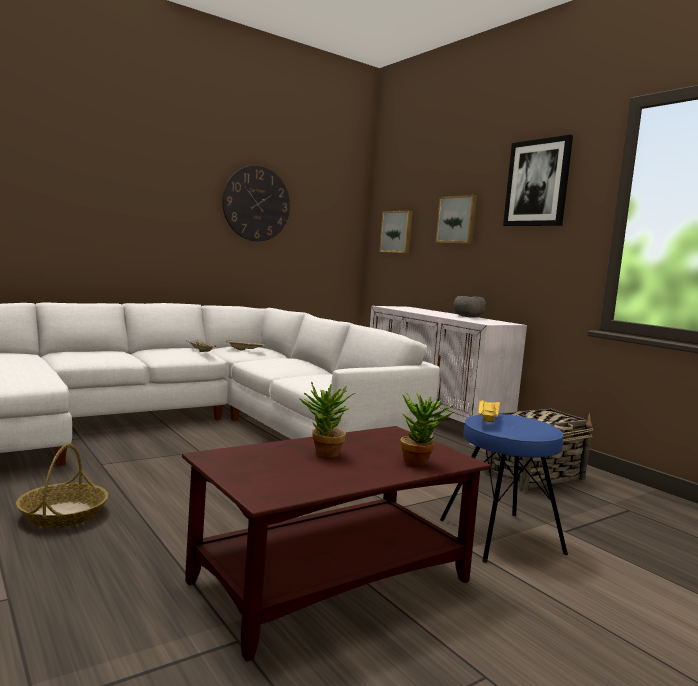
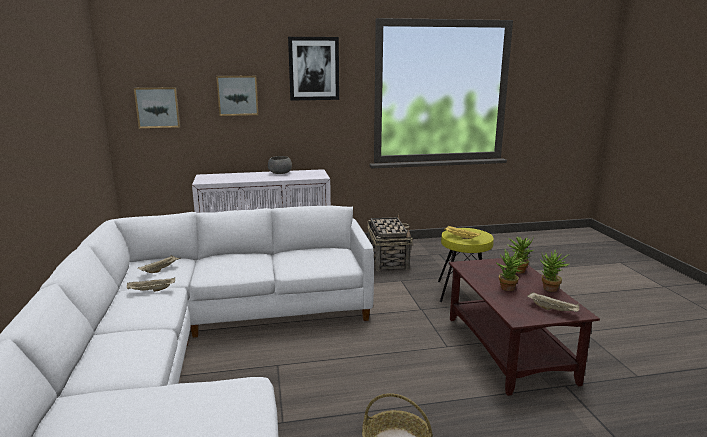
camera: 65 degrees left, 10 degrees up
wall clock [222,166,290,241] -> none
blue stool [440,414,568,563] -> yellow stool [438,228,494,302]
none -> beige tray [527,292,580,312]
none -> potted plant [540,249,569,292]

